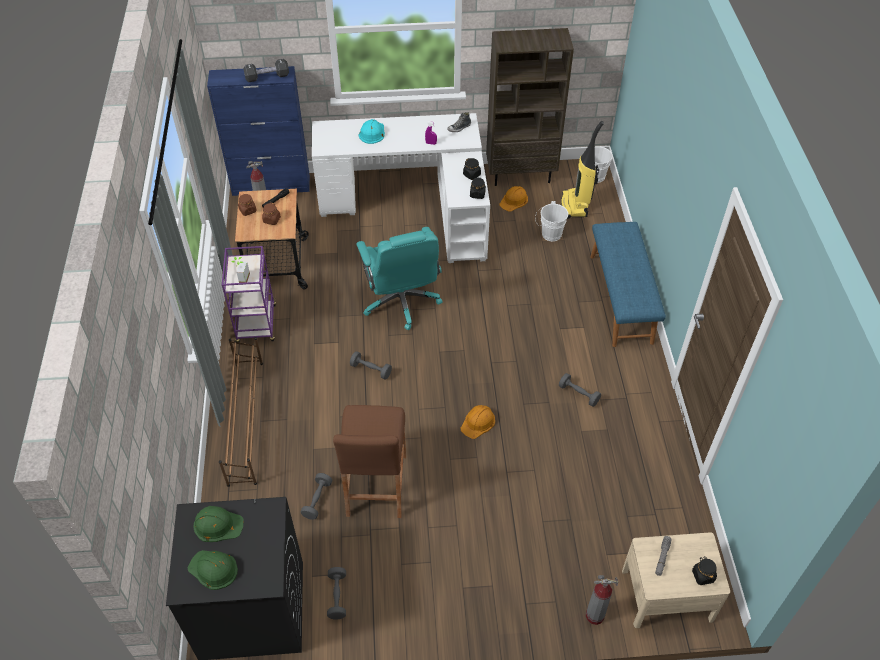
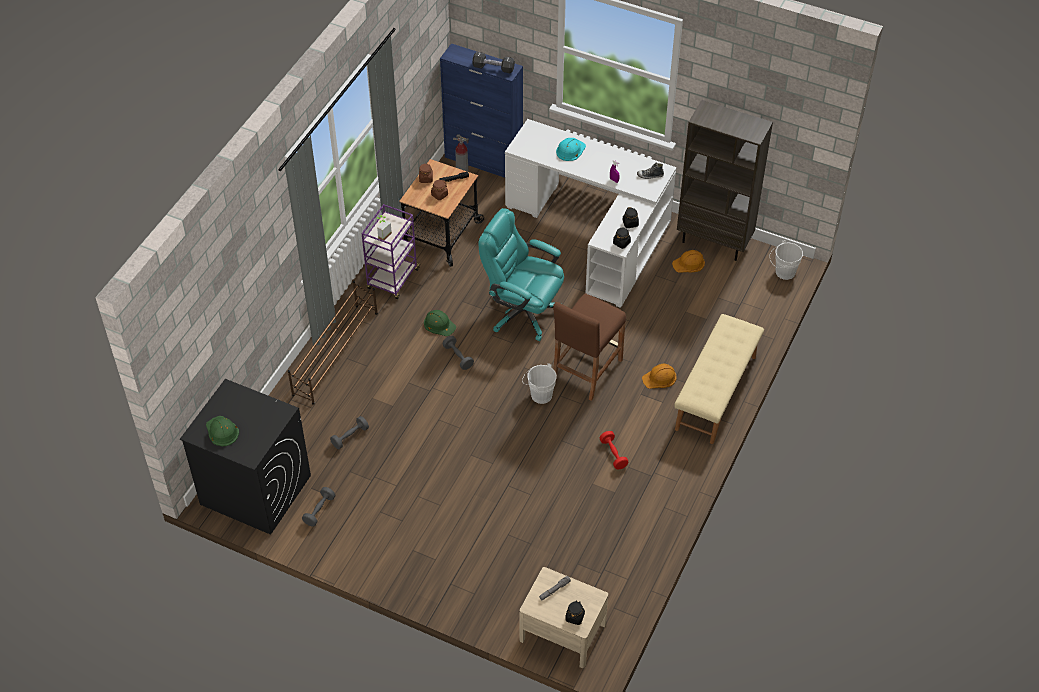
camera: 30 degrees right, 0 degrees up
green hard hat [193,506,244,542] -> green hard hat moved to [424,310,456,336]
brown stool [333,405,406,518] -> brown stool moved to [553,294,626,401]
turquoise office chair [356,227,443,330] -> turquoise office chair turned 105 degrees clockwise [478,208,564,341]
orange hard hat [461,405,495,439] -> orange hard hat moved to [642,364,677,389]
white bucket [535,201,568,241] -> white bucket moved to [522,363,557,404]
grey dumbbell [559,373,601,407] -> red dumbbell [600,431,629,469]
vacuum cleaner [561,121,604,219] -> none
fire extinguisher [586,575,619,625] -> none
blue bench [590,222,666,347] -> beige bench [674,314,764,444]

